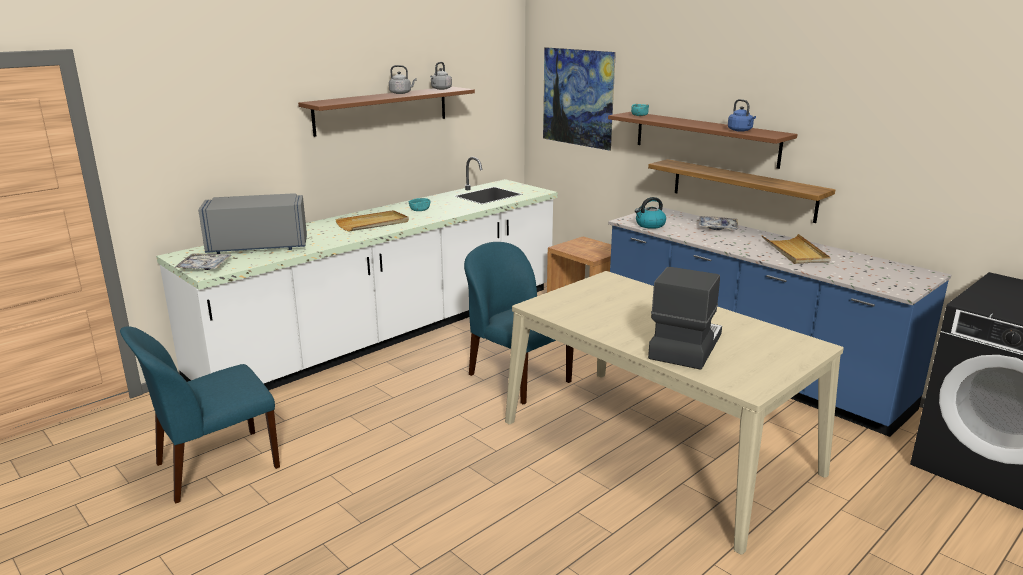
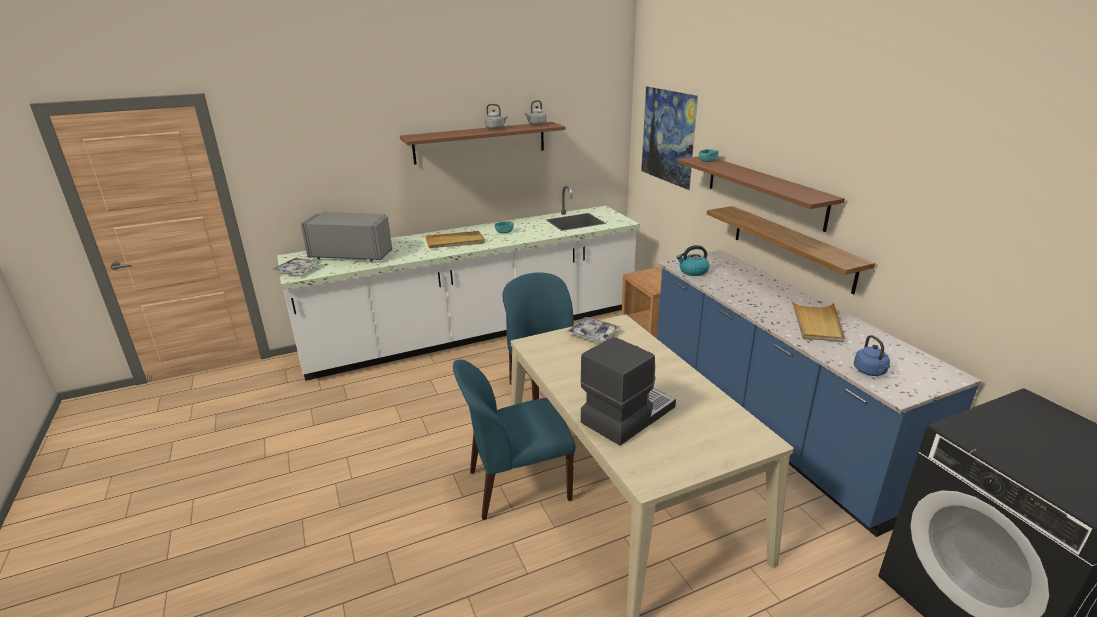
camera: 20 degrees right, 5 degrees up
blue chair [120,327,280,504] -> blue chair moved to [453,360,576,520]
tray [699,216,738,230] -> tray moved to [566,317,620,343]
blue kettle [728,99,756,132] -> blue kettle moved to [854,335,890,376]

